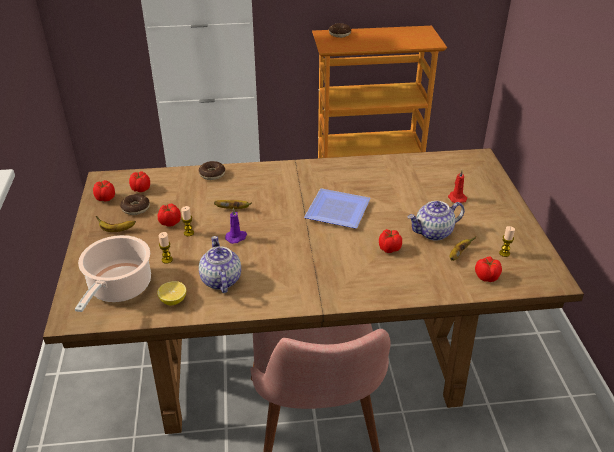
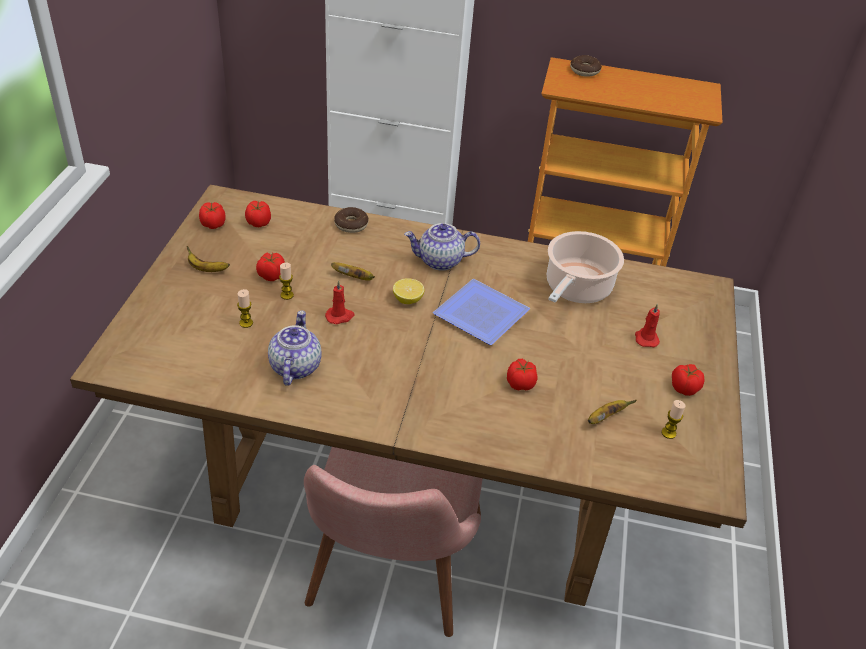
camera: 15 degrees right, 5 degrees up
cooking pot [75,235,151,312] -> cooking pot moved to [547,231,624,303]
donut [120,194,150,215] -> none
lemon [157,281,186,306] -> lemon moved to [393,279,424,304]
purple candle [225,207,247,244] -> red candle [325,280,354,324]
teapot [408,201,465,241] -> teapot moved to [404,223,480,271]
tomato [475,256,502,282] -> tomato moved to [672,364,705,396]

